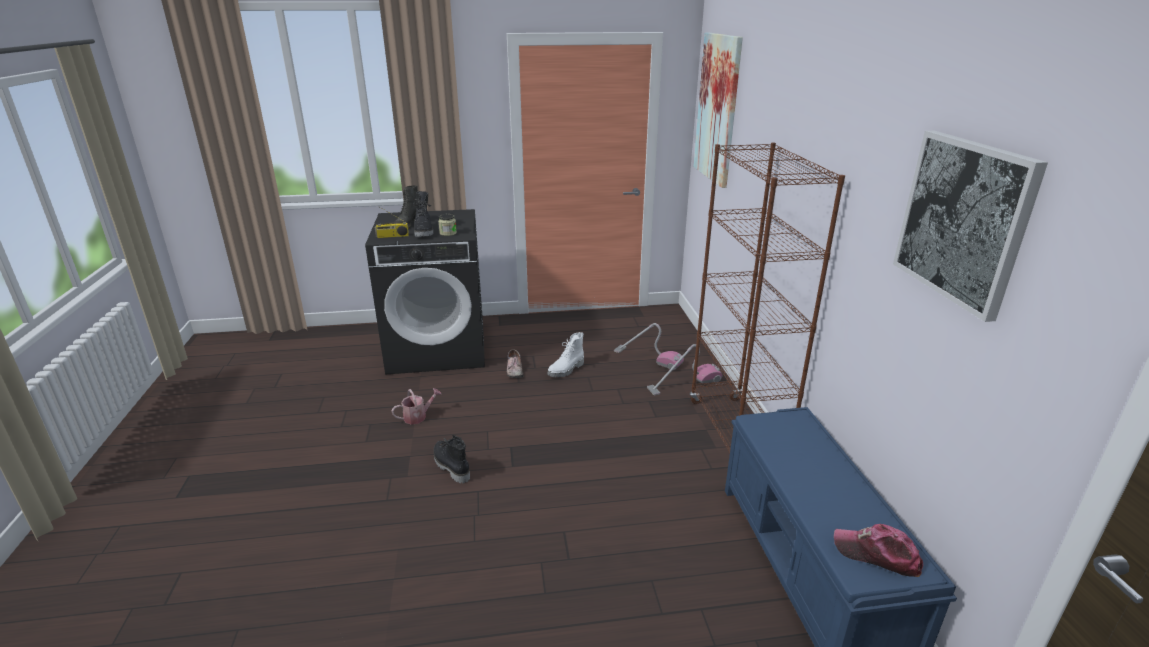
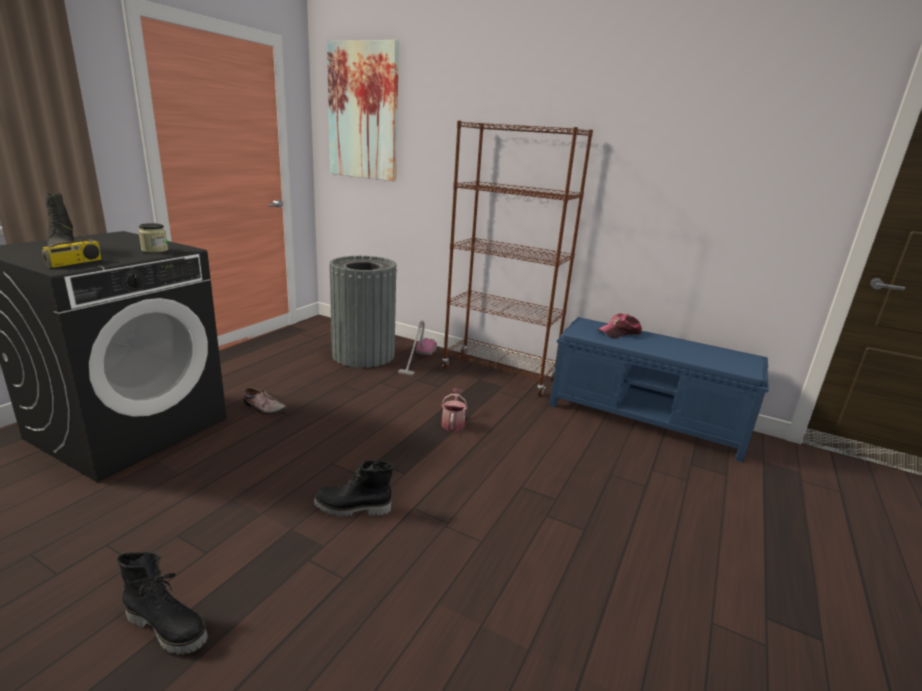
camera: 55 degrees left, 5 degrees down
watering can [392,388,441,425] -> watering can moved to [441,389,468,431]
black boot [413,191,434,237] -> black boot moved to [117,552,208,654]
white boot [547,332,584,377] -> none
vacuum cleaner [614,323,684,370] -> grey trash can [329,256,397,368]
cap [834,524,923,577] -> cap moved to [597,314,642,338]
picture [893,131,1048,322] -> none

